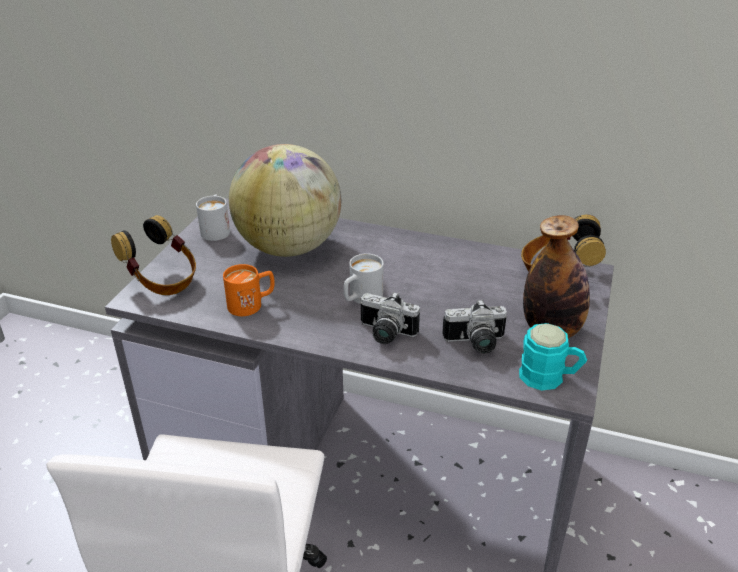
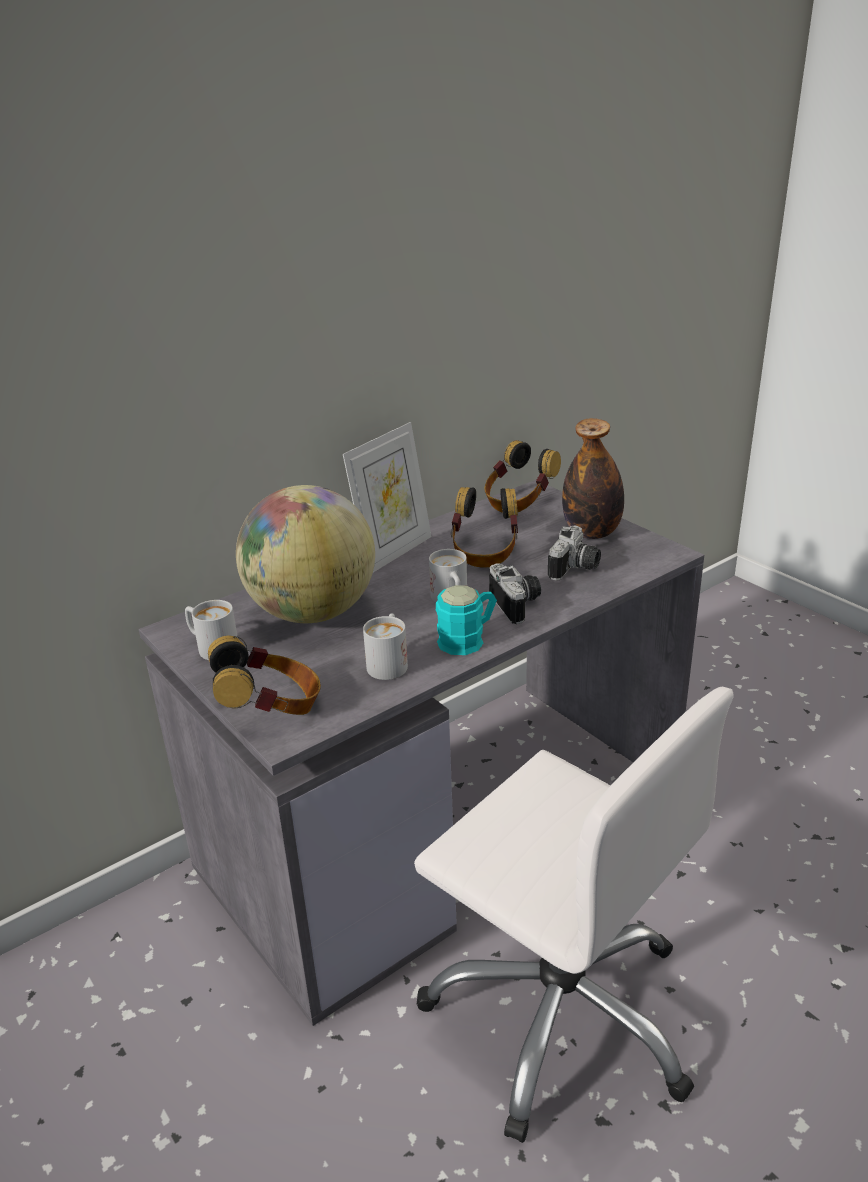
camera: 55 degrees left, 5 degrees down
orange mug [223,264,275,316] -> white mug [363,613,408,680]
camera [360,292,420,344] -> camera turned 75 degrees counterclockwise [489,563,541,624]
turquoise mug [519,323,587,391] -> turquoise mug moved to [436,585,497,655]
none -> picture frame [343,422,432,572]
none -> headphones [451,487,518,568]

